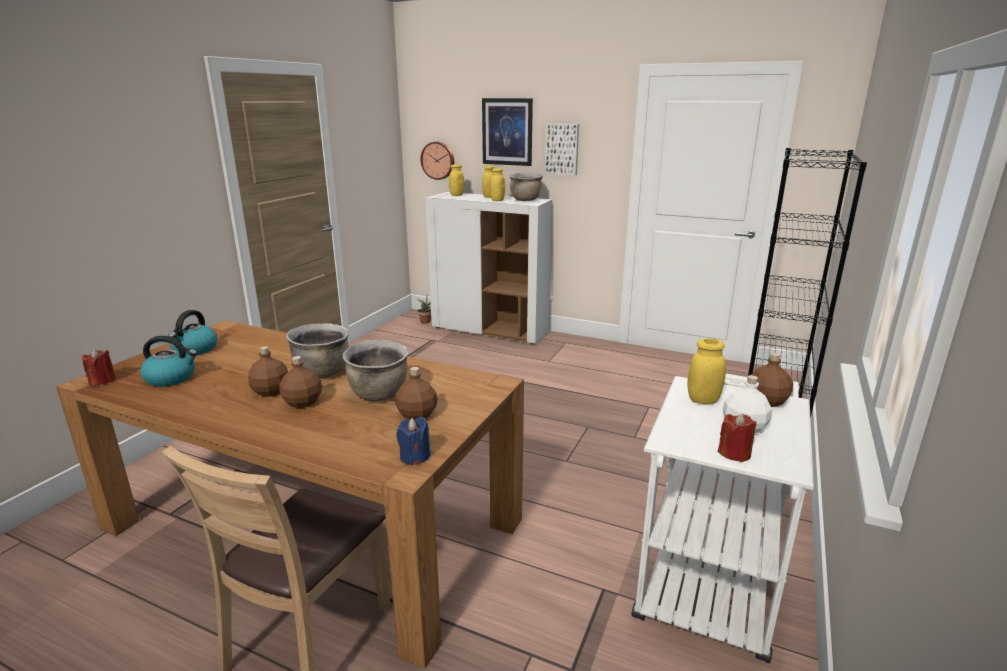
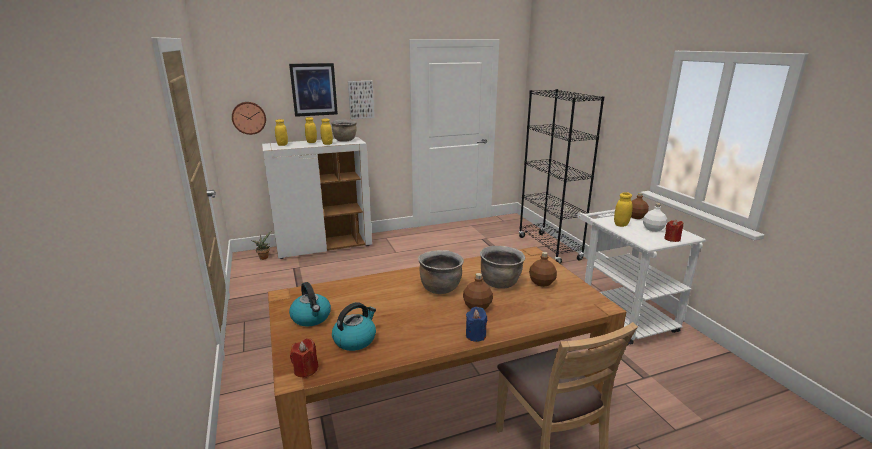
camera: 45 degrees left, 0 degrees up
brown bottle [248,346,288,396] -> none
blue candle [396,417,431,465] -> blue candle moved to [466,307,487,342]

